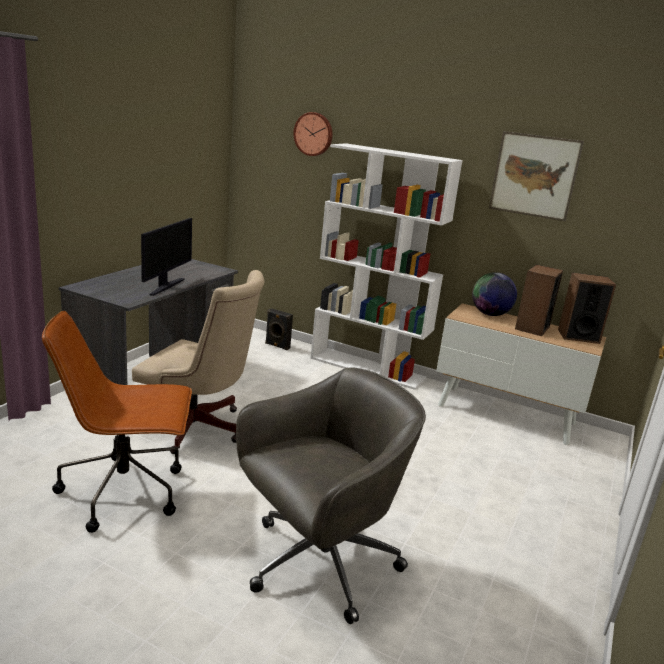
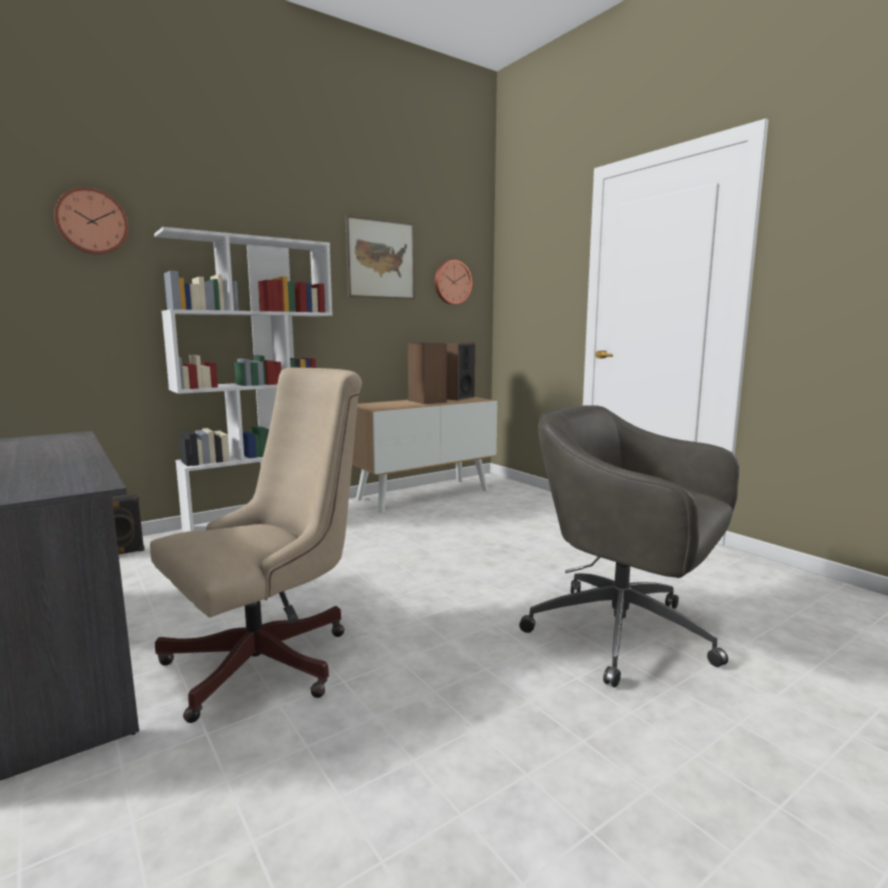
camera: 60 degrees left, 10 degrees down
brown office chair [42,311,192,533] -> none
monitor [141,218,192,296] -> none
grey office chair [236,368,426,624] -> grey office chair turned 45 degrees counterclockwise [519,405,739,687]
globe [472,272,517,316] -> none
none -> wall clock [435,260,472,305]

